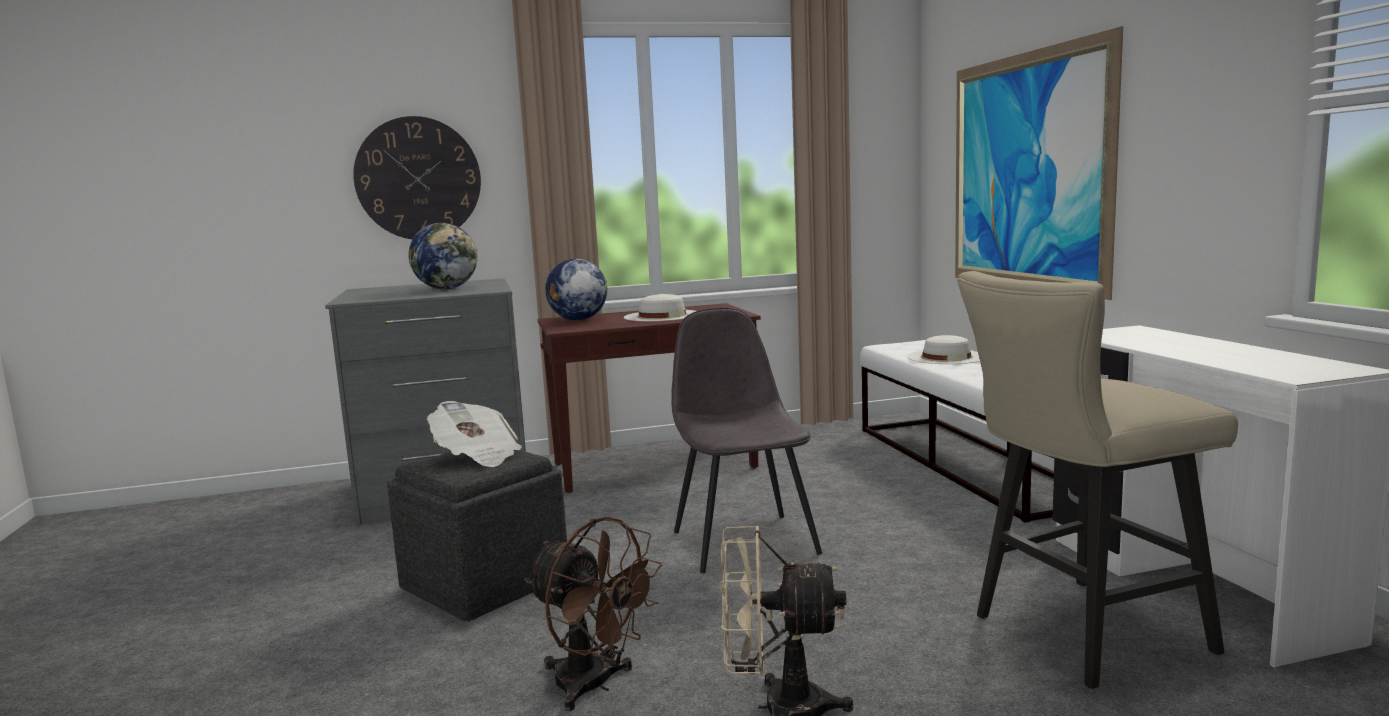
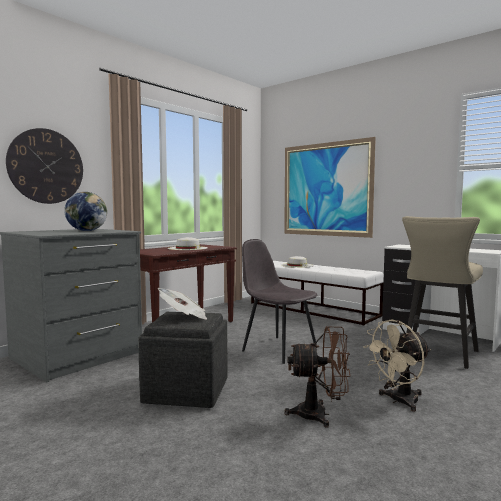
camera: 35 degrees left, 5 degrees down
globe [545,259,607,320] -> none

